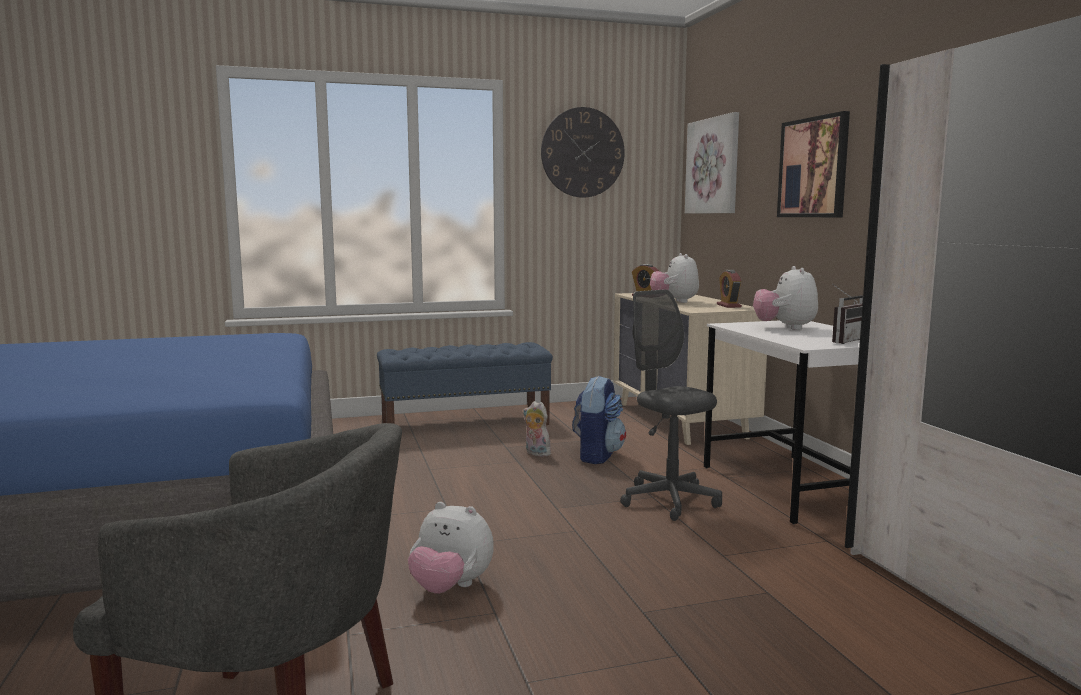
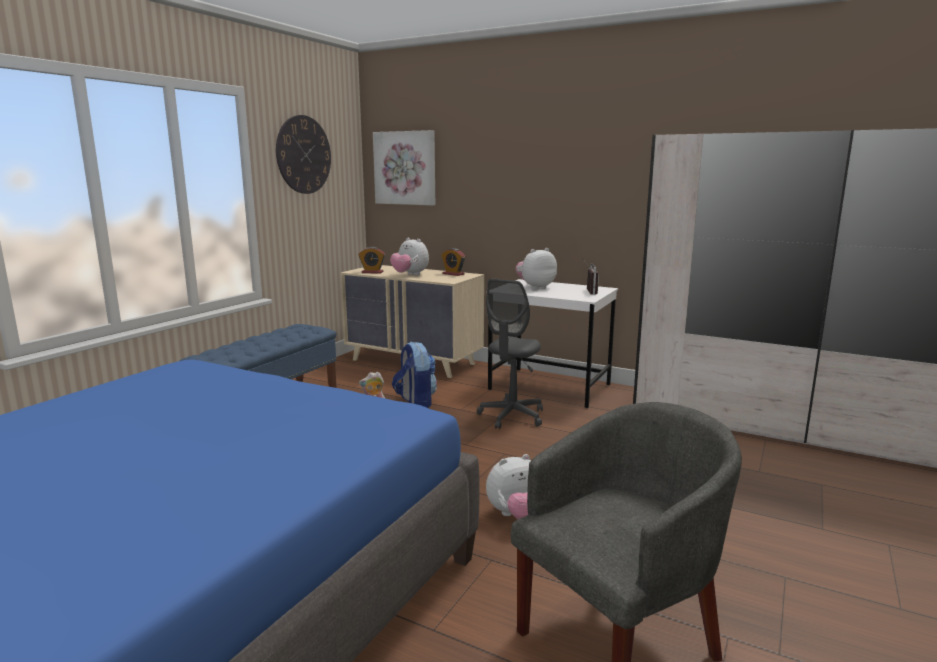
camera: 45 degrees left, 5 degrees up
grey office chair [620,289,722,521] -> grey office chair turned 75 degrees counterclockwise [477,279,543,429]
plush toy [753,266,818,330] -> plush toy turned 105 degrees clockwise [516,248,557,290]
picture [777,111,850,217] -> none

